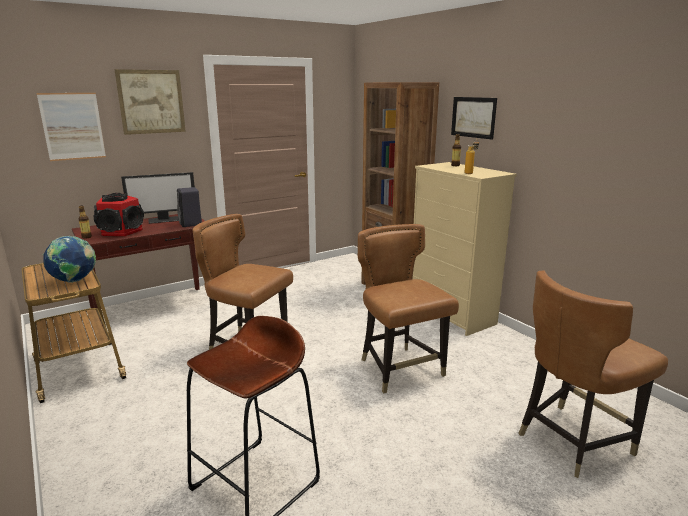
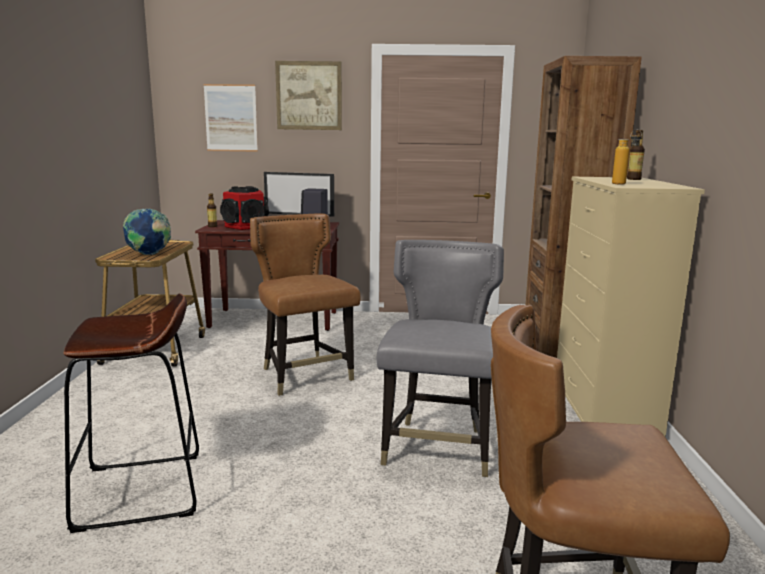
camera: 35 degrees right, 5 degrees down
brown chair [358,224,459,393] -> grey chair [377,240,504,477]
picture [451,97,497,140] -> none

